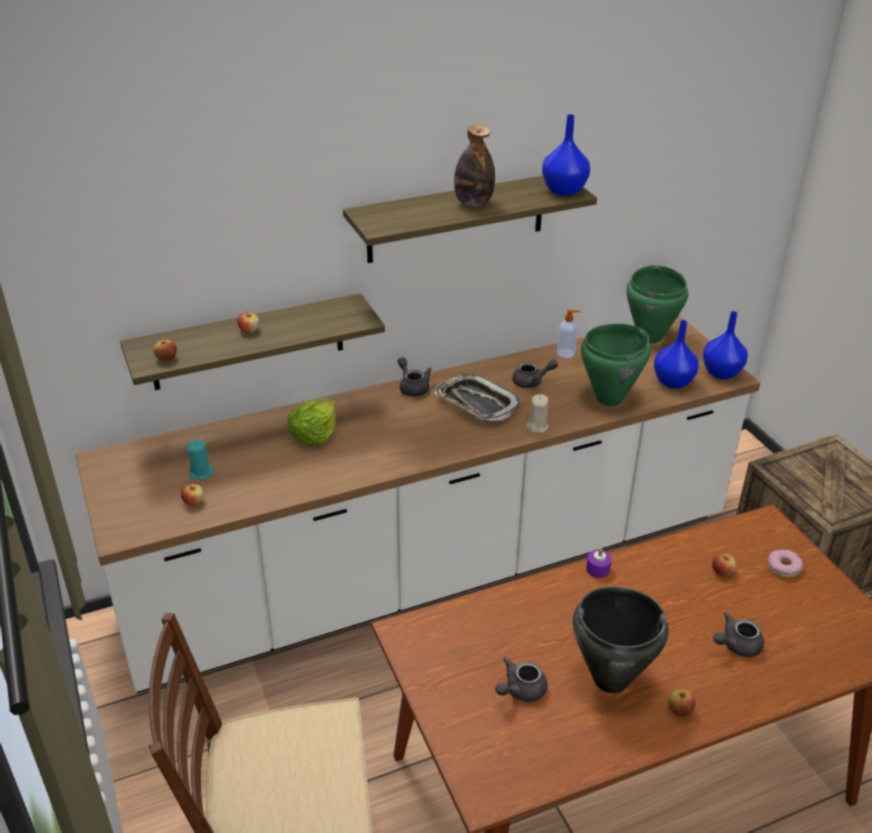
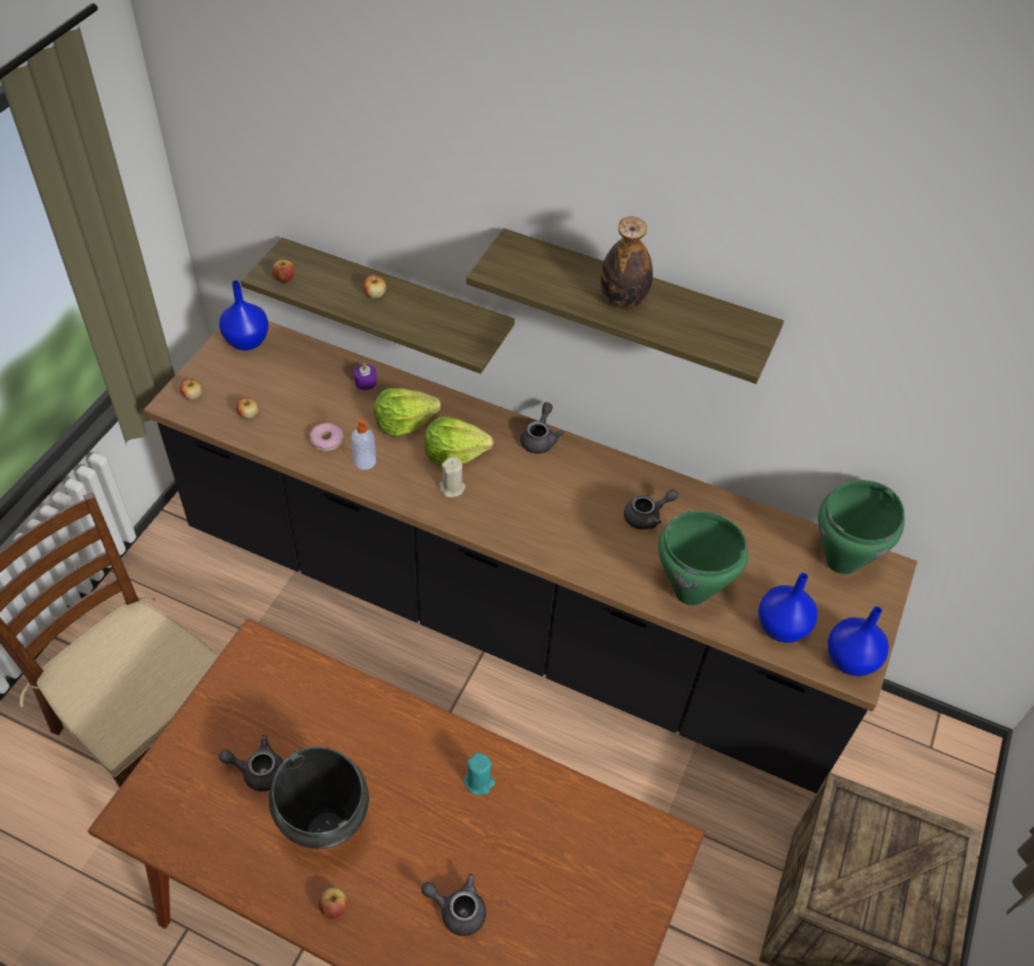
camera: 45 degrees right, 15 degrees up
white counter [75,315,760,693] -> black counter [144,321,917,793]
turquoise candle [187,439,213,480] -> turquoise candle moved to [464,753,496,795]
tray [434,374,521,421] -> none
grey teapot [512,359,558,388] -> grey teapot turned 60 degrees counterclockwise [624,489,678,529]
beige candle [527,394,549,433] -> beige candle moved to [439,457,466,497]
blue vase [542,114,590,196] -> blue vase moved to [219,280,268,351]
soap dispenser [557,309,581,358] -> soap dispenser moved to [351,418,376,470]
purple candle [586,548,612,578] -> purple candle moved to [354,363,377,390]
apple [712,553,736,576] -> apple moved to [180,378,203,400]
donut [767,550,803,578] -> donut moved to [310,423,343,451]
none -> lettuce [425,417,494,466]

